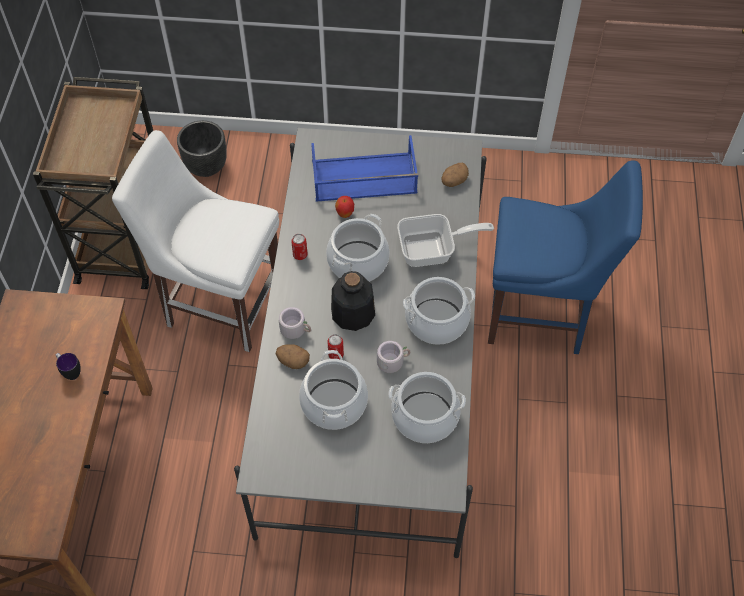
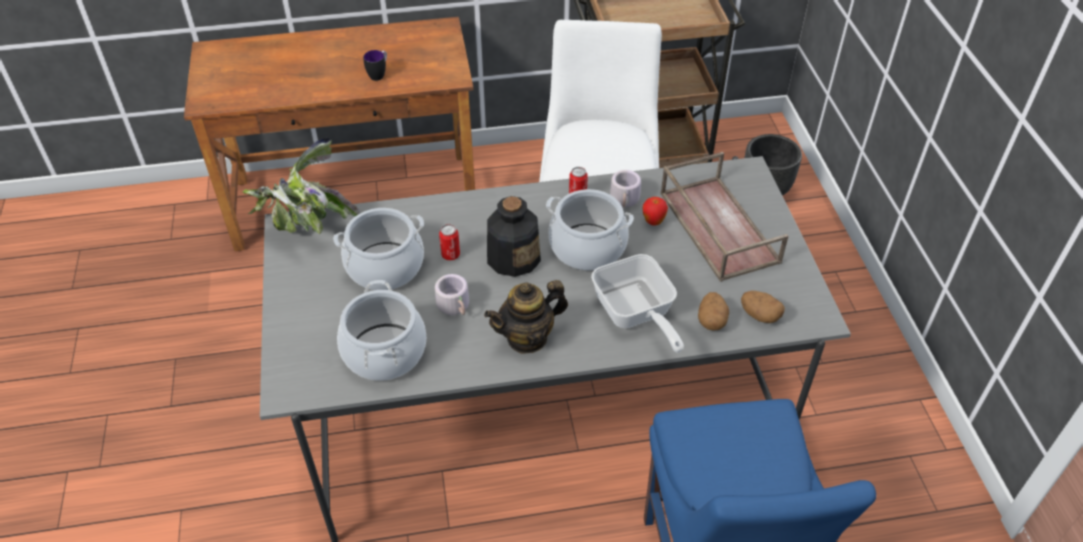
camera: 75 degrees right, 10 degrees down
potato [276,344,310,369] -> potato moved to [698,292,729,331]
grey mug [279,307,311,339] -> grey mug moved to [610,170,641,209]
blue tray [311,135,418,202] -> brown tray [660,152,788,282]
cooking pot [403,277,475,345] -> teapot [484,280,568,354]
none -> potted plant [243,138,362,235]

